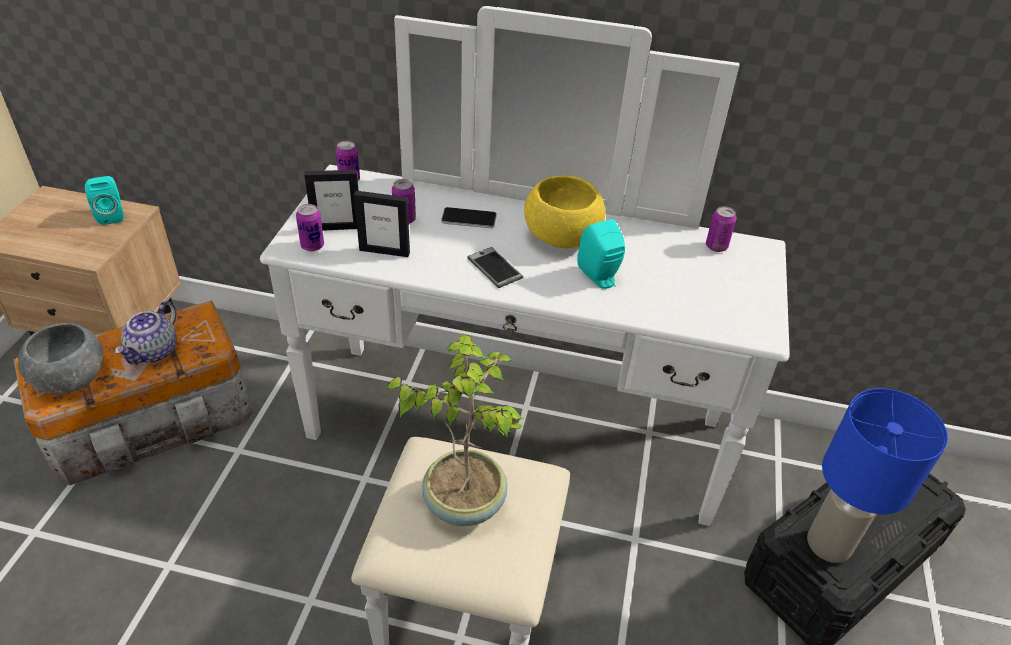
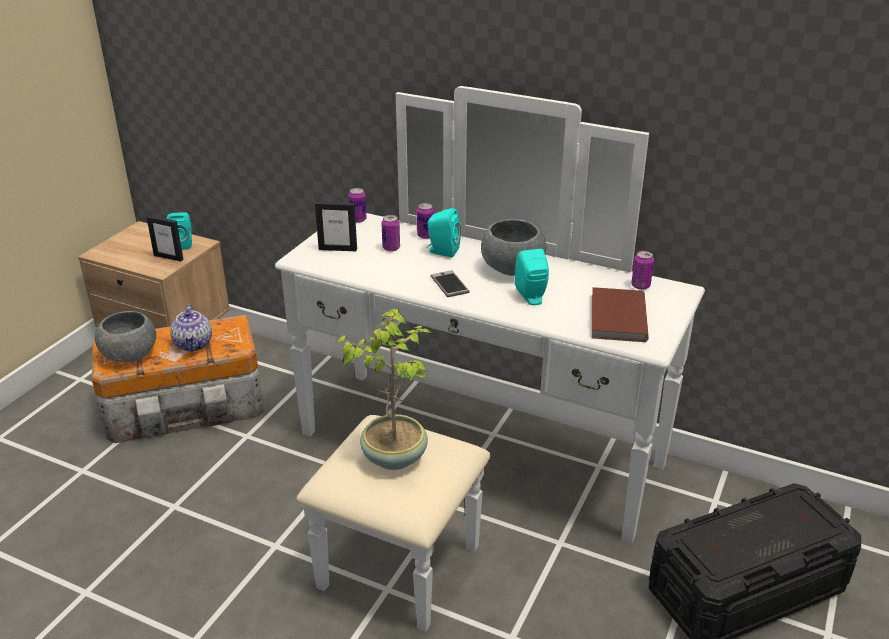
camera: 15 degrees right, 10 degrees down
teapot [115,301,177,364] -> teapot turned 45 degrees counterclockwise [170,304,212,352]
can [296,204,324,251] -> can moved to [417,203,434,239]
picture frame [354,191,410,257] -> picture frame moved to [147,215,184,262]
phone [441,207,497,228] -> turquoise speaker [426,208,461,257]
yellow bowl [524,175,605,248] -> grey bowl [481,219,546,276]
blue table lamp [807,388,948,563] -> none
none -> brown book [592,287,649,342]

